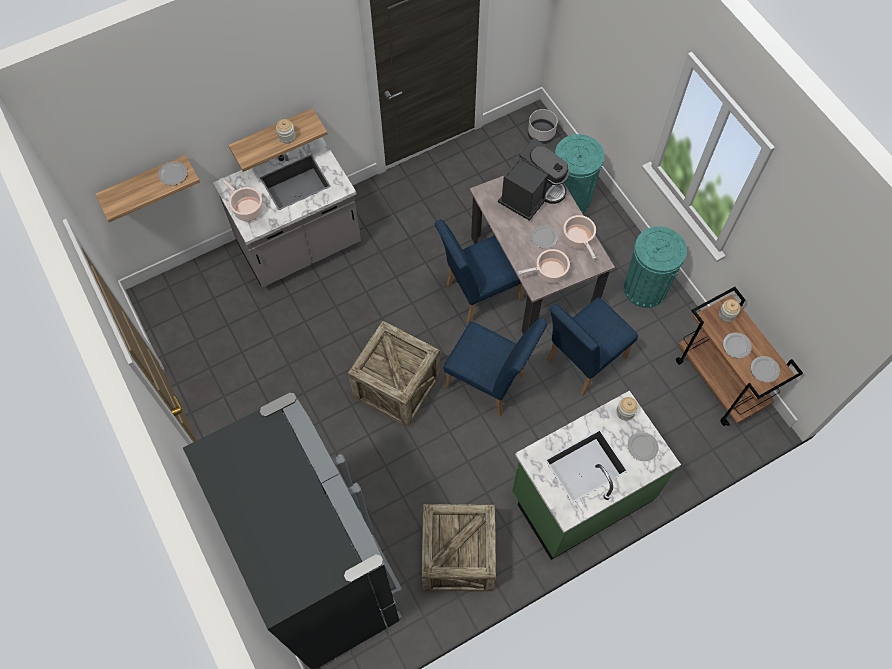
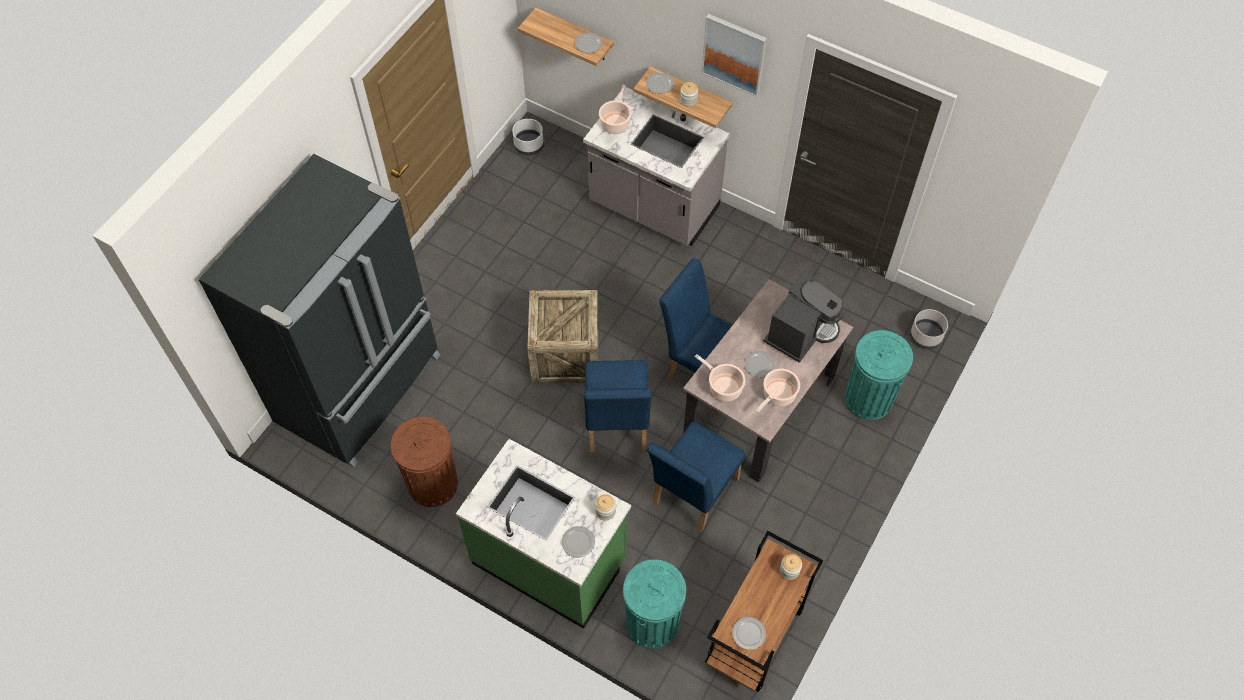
camera: 60 degrees right, 5 degrees down
crate [422,504,496,591] -> brown trash can [391,417,458,507]
coffee machine [498,137,570,221] -> coffee machine turned 60 degrees counterclockwise [763,271,844,363]
blue chair [547,298,638,396] -> blue chair turned 75 degrees counterclockwise [647,422,746,533]
turquoise trash can [624,226,687,308] -> turquoise trash can moved to [623,559,686,649]
plate [723,333,752,358] -> plate moved to [646,73,674,94]
none -> white planter [513,119,544,156]
none -> picture [702,14,767,97]

